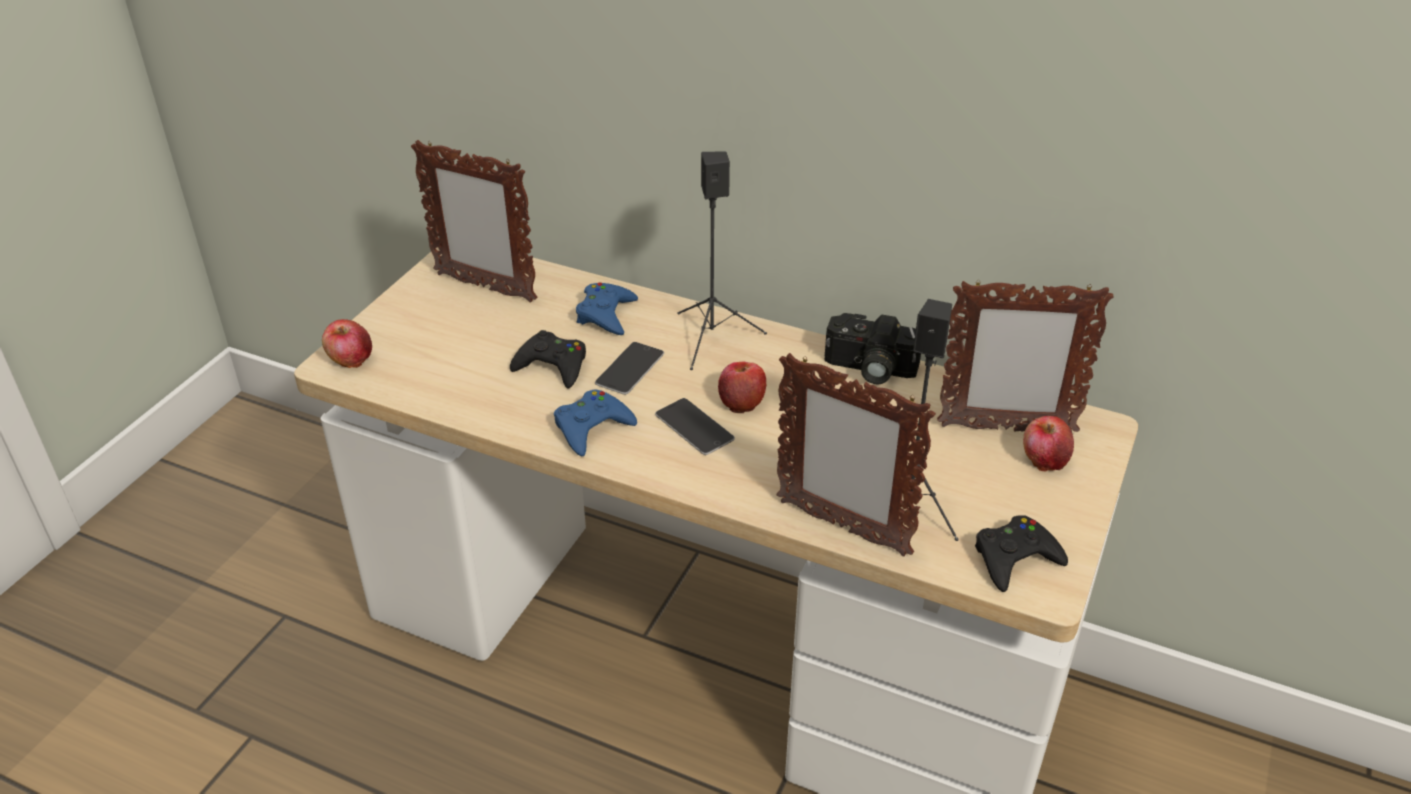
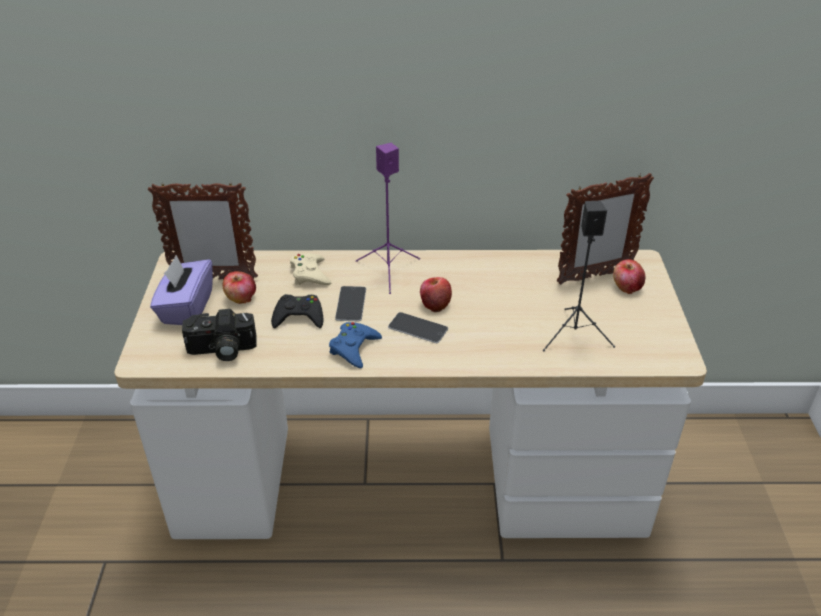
camera: 25 degrees left, 0 degrees up
apple [322,319,372,368] -> apple moved to [223,271,256,304]
blue game controller [576,282,638,335] -> beige game controller [290,253,331,285]
black speaker [677,151,767,370] -> purple speaker [356,143,420,294]
picture frame [776,353,936,557] -> none
camera [824,313,921,384] -> camera moved to [182,309,257,361]
black game controller [975,515,1068,592] -> none
none -> purple tissue box [150,255,213,325]

